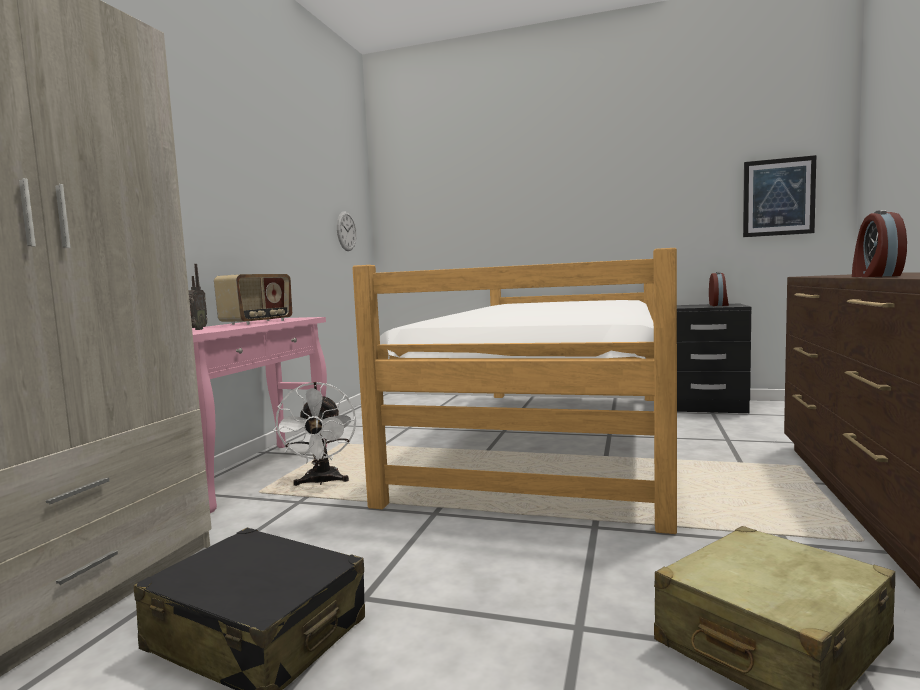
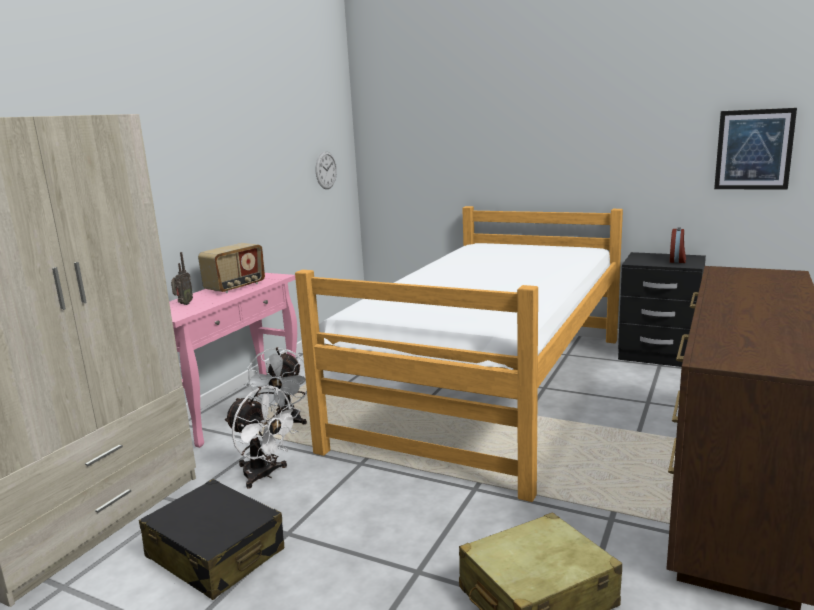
camera: 10 degrees right, 10 degrees up
alarm clock [852,210,907,277] -> none
none -> white fan [224,386,300,489]

